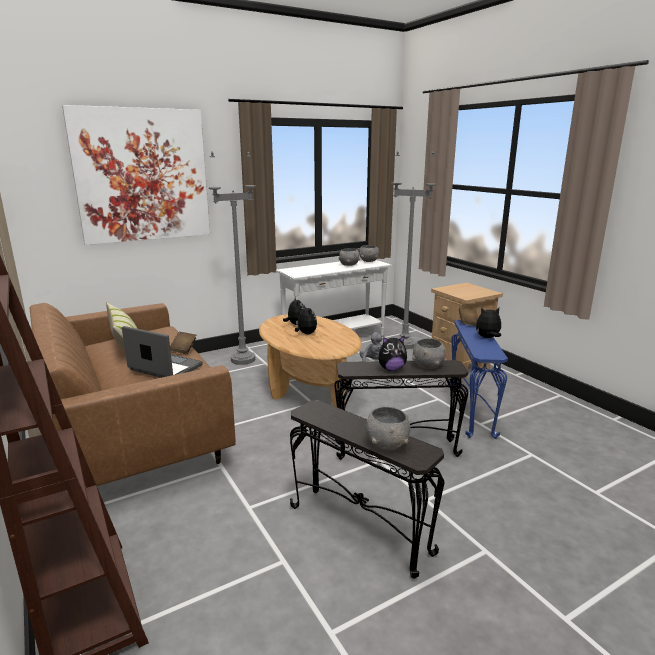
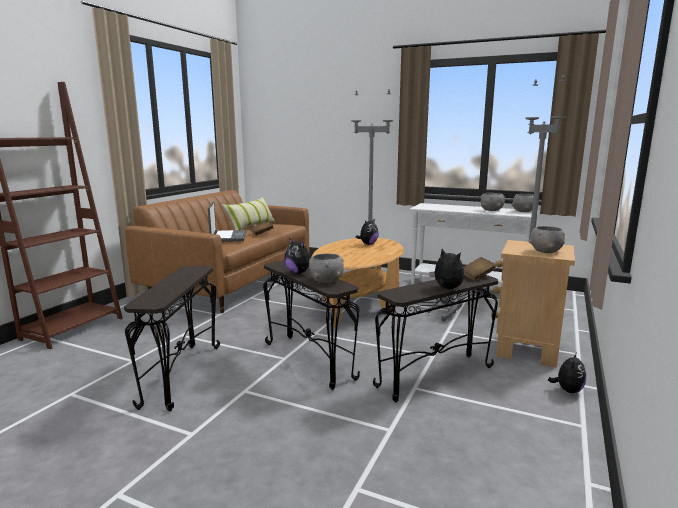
camera: 55 degrees right, 5 degrees down
picture [62,105,210,245] -> none
plush toy [295,304,317,334] -> plush toy moved to [548,352,586,393]
grey bowl [365,407,411,450] -> grey bowl moved to [529,226,565,253]
blue side table [450,320,508,439] -> black side table [373,275,498,402]

